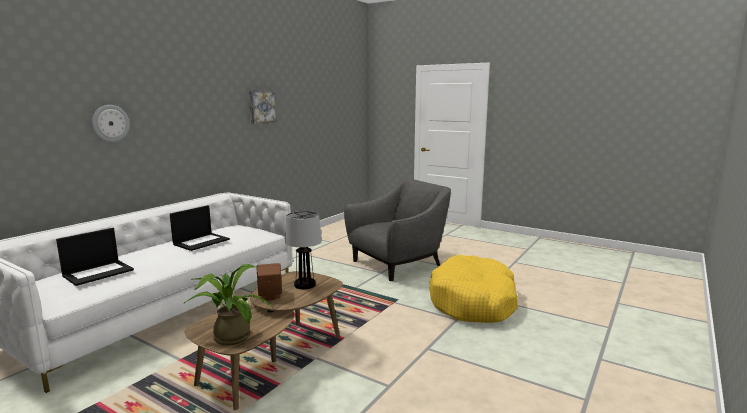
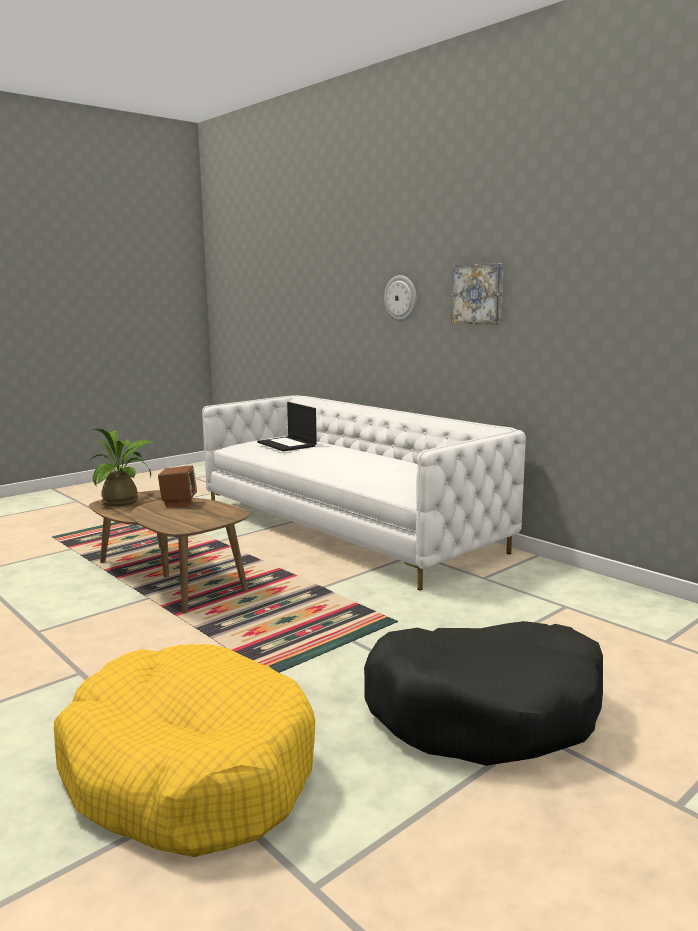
camera: 105 degrees right, 0 degrees up
laptop [170,205,230,251] -> none
picture [249,90,277,124] -> picture moved to [451,263,504,325]
table lamp [285,211,322,289] -> none
grey armchair [344,179,451,281] -> black dog bed [364,621,603,766]

